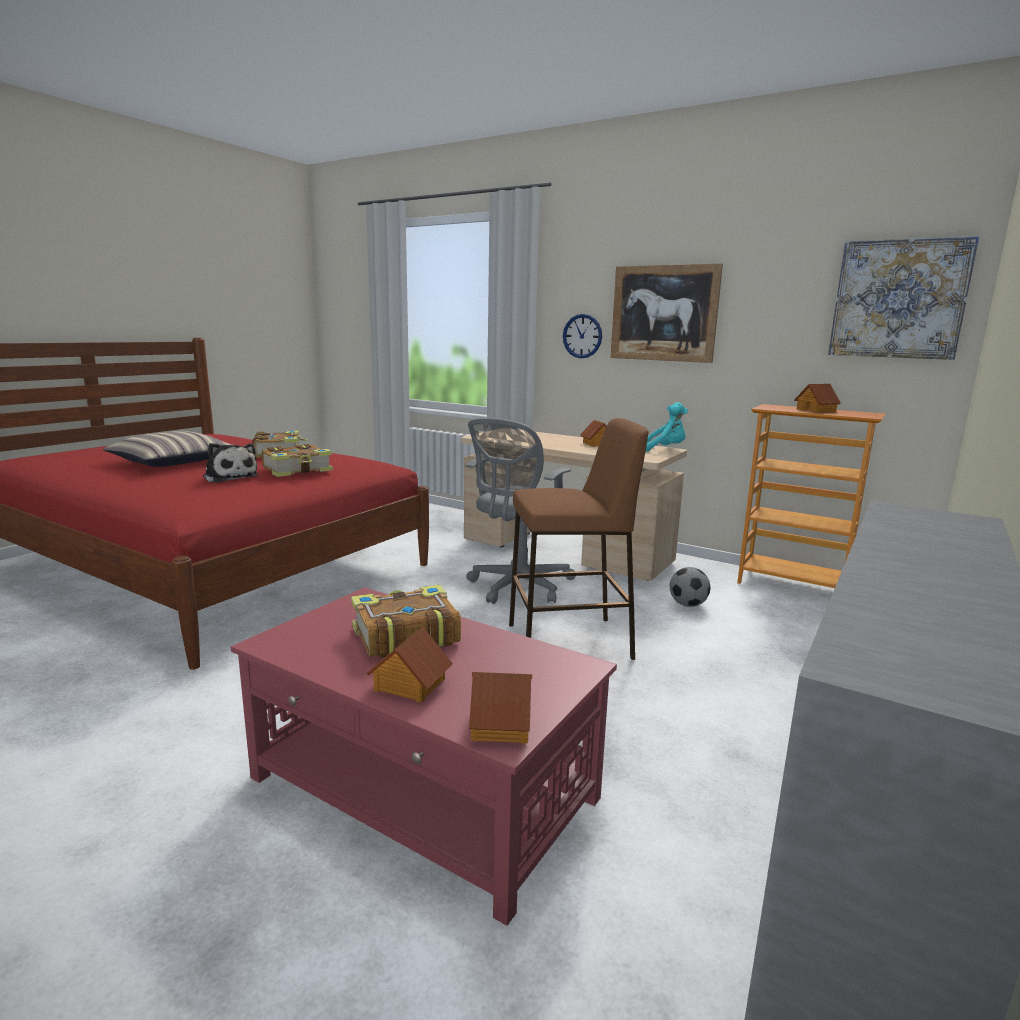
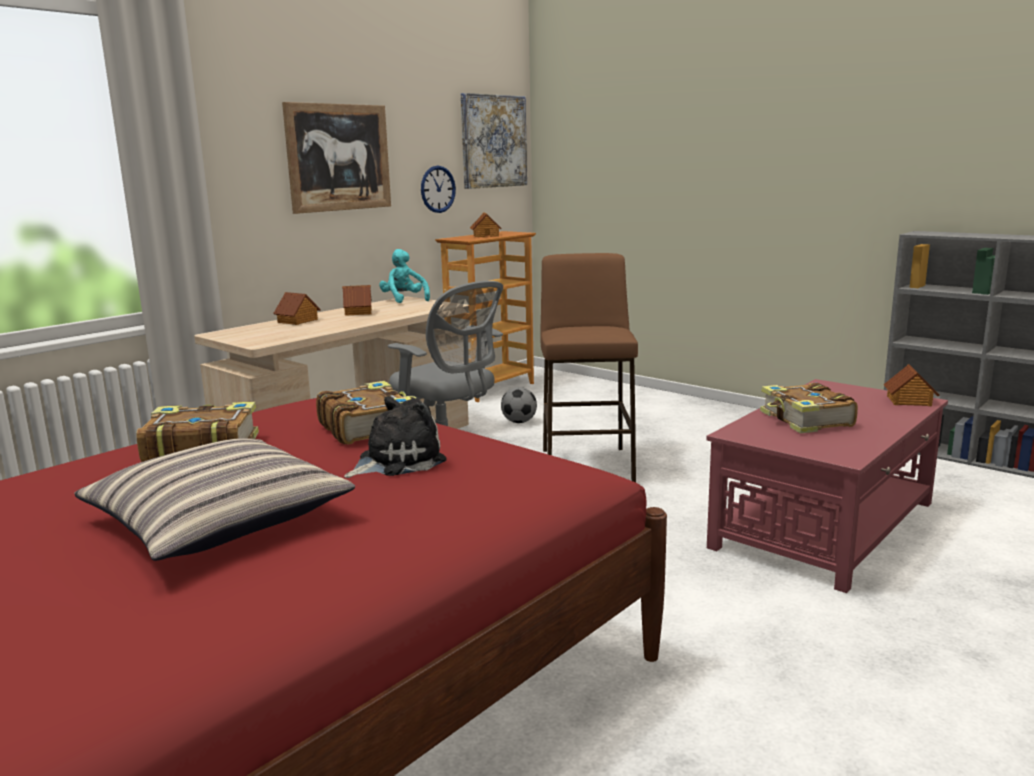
camera: 80 degrees left, 0 degrees up
toy house [367,627,453,703] -> toy house moved to [273,292,321,325]
wall clock [563,314,602,358] -> wall clock moved to [421,166,456,213]
turquoise plush toy [646,402,688,452] -> turquoise plush toy turned 45 degrees counterclockwise [379,249,430,303]

